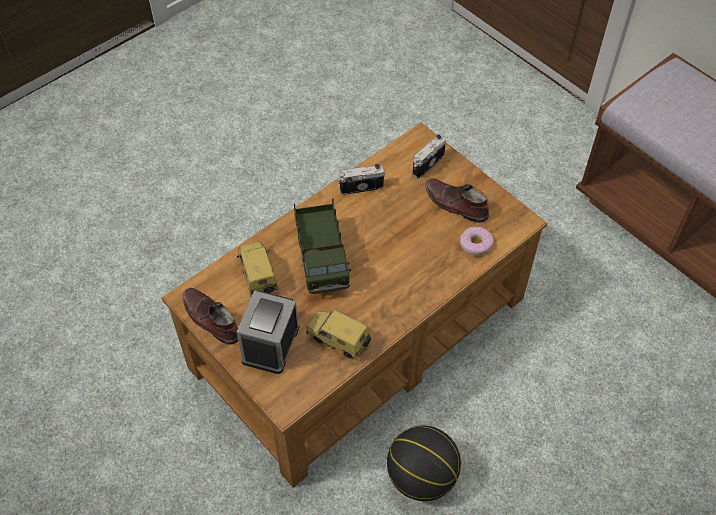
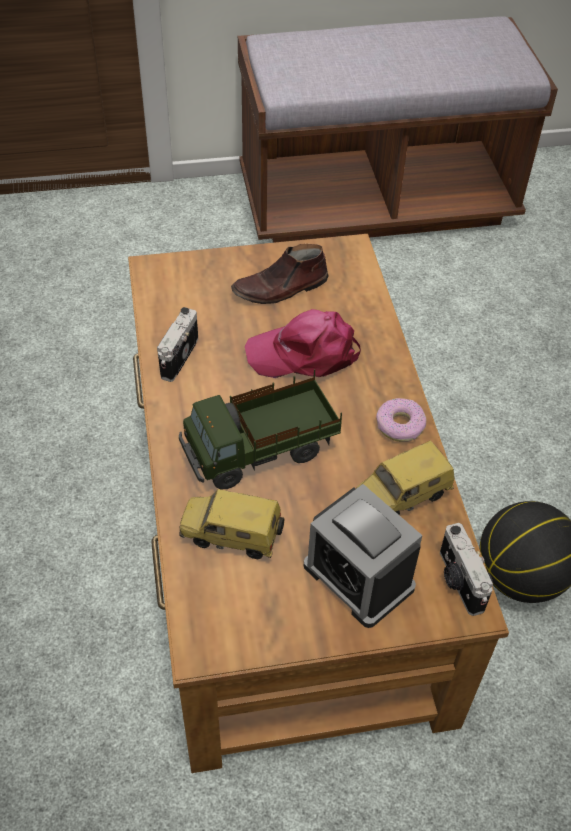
camera: 60 degrees left, 5 degrees down
brown shoe [183,288,238,345] -> none
toy truck [294,198,351,294] -> toy truck turned 135 degrees clockwise [179,369,342,490]
camera [412,135,446,179] -> camera moved to [440,523,493,616]
donut [460,227,494,255] -> donut moved to [376,398,426,442]
none -> pink cap [245,309,361,378]

